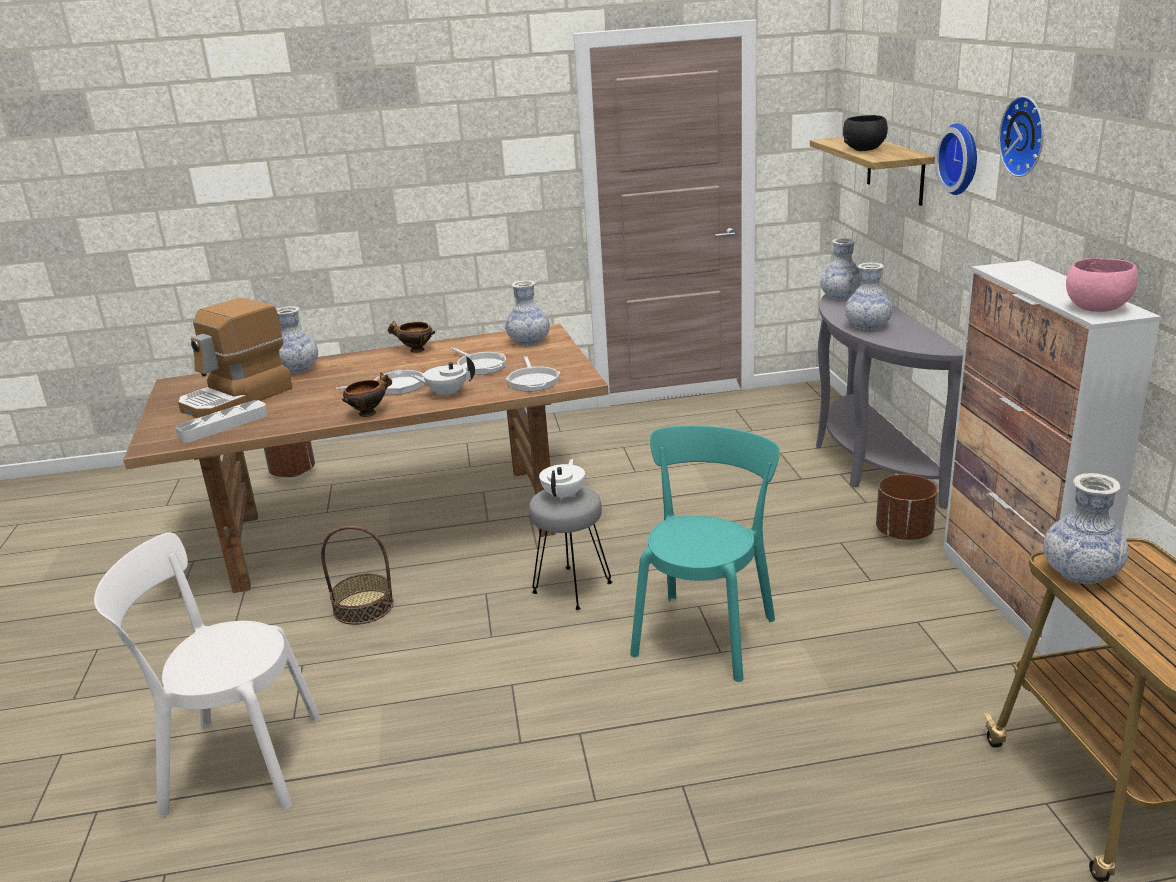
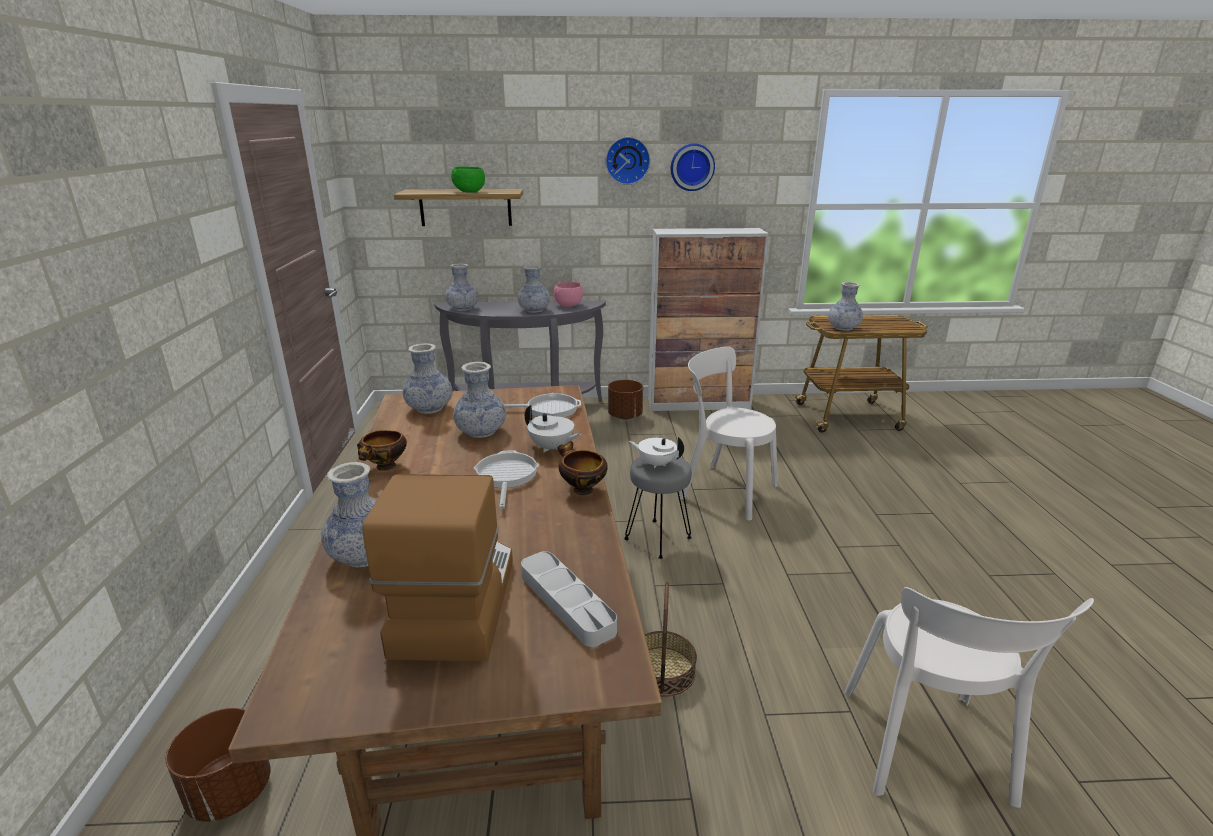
camera: 85 degrees left, 0 degrees up
coffee machine [178,297,292,418] -> coffee machine turned 135 degrees counterclockwise [362,474,513,661]
white teapot [411,356,475,398] -> white teapot turned 60 degrees counterclockwise [525,405,581,453]
frying pan [450,347,506,375] -> vase [453,362,506,438]
turquoise chair [630,426,780,682] -> white chair [680,347,778,520]
black bowl [843,115,888,151] -> green bowl [451,167,485,193]
wall clock [935,123,977,195] -> wall clock moved to [671,143,715,191]
pink bowl [1066,258,1138,312] -> pink bowl moved to [554,282,583,307]

